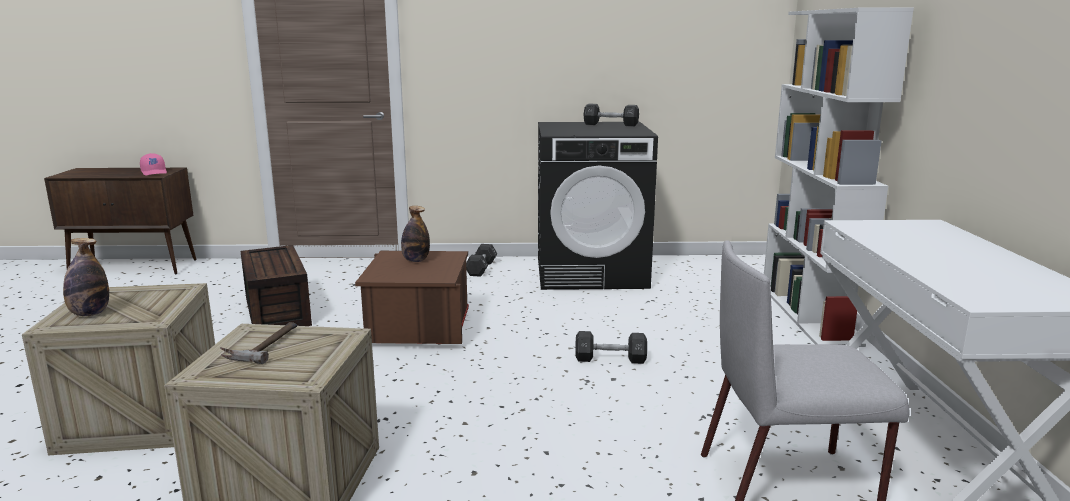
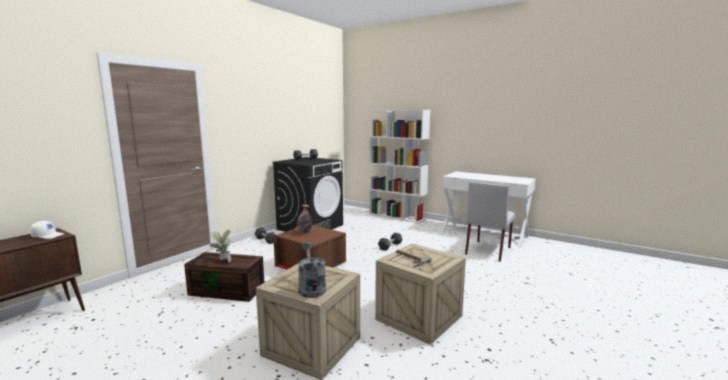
camera: 55 degrees left, 5 degrees down
bottle [63,238,109,316] -> grey watering can [298,242,326,298]
pink cap [140,153,167,176] -> white cap [30,221,64,239]
none -> potted plant [209,230,231,262]

